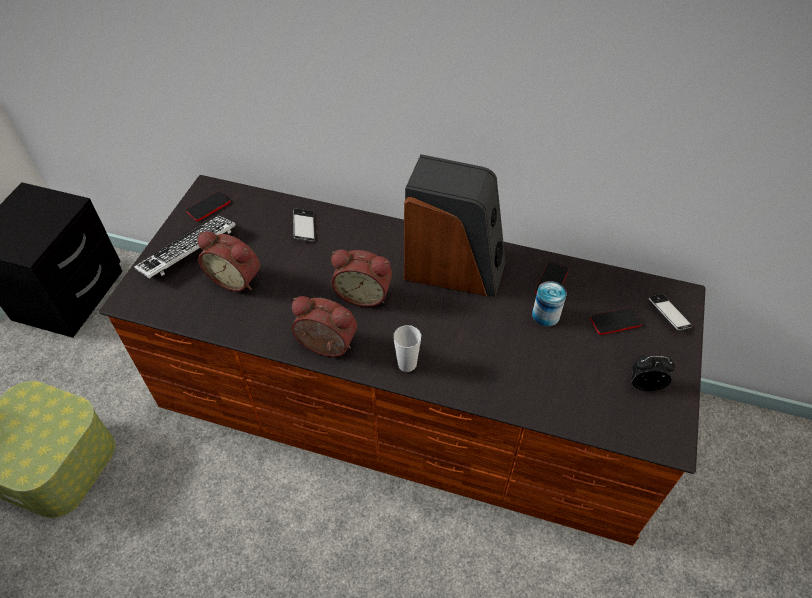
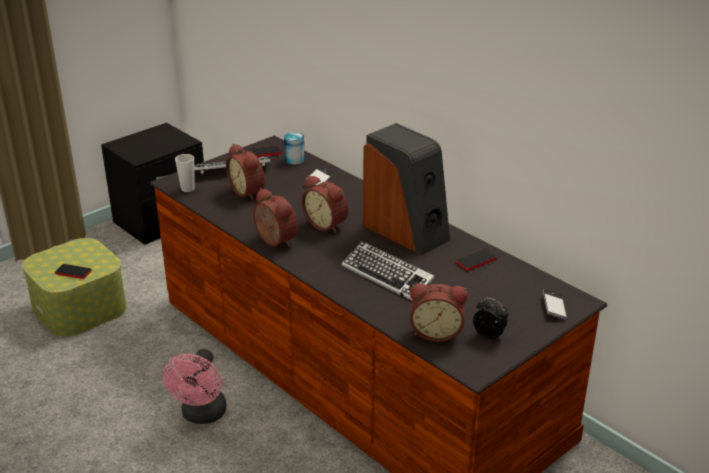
camera: 30 degrees right, 20 degrees down
cup [393,325,421,372] -> cup moved to [175,154,195,192]
can [532,281,567,327] -> can moved to [284,132,305,165]
phone [590,307,642,335] -> phone moved to [55,264,92,279]
none -> pink fan [163,349,227,424]
none -> keyboard [342,241,435,301]
none -> alarm clock [410,283,468,342]

